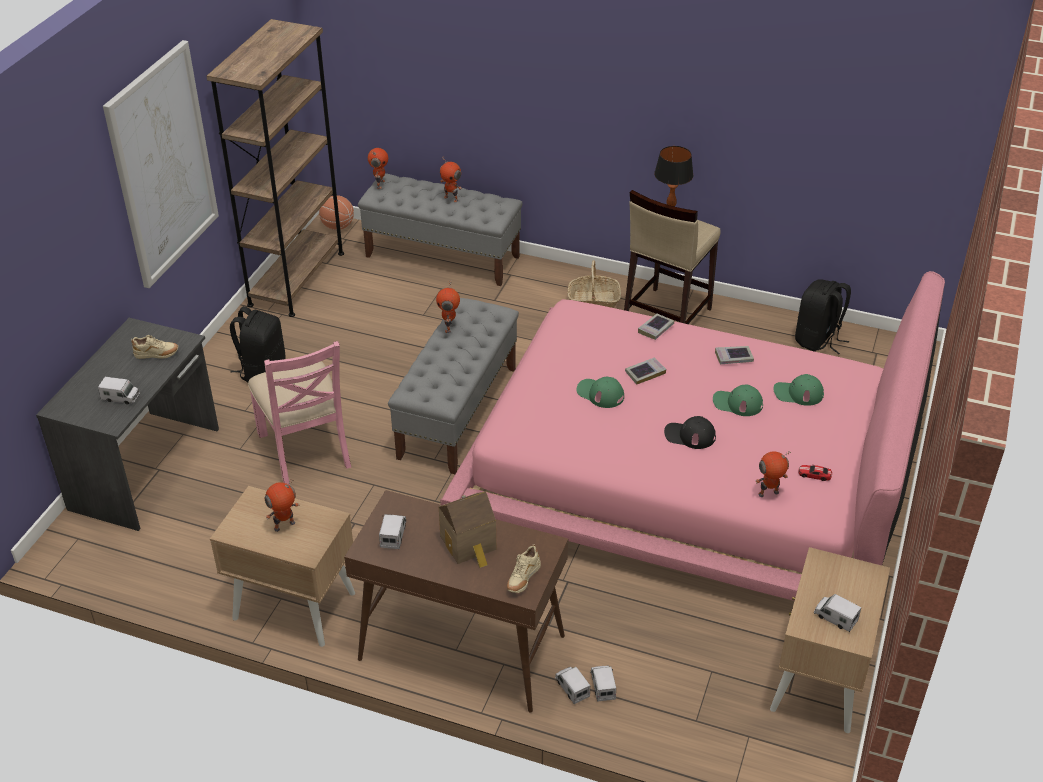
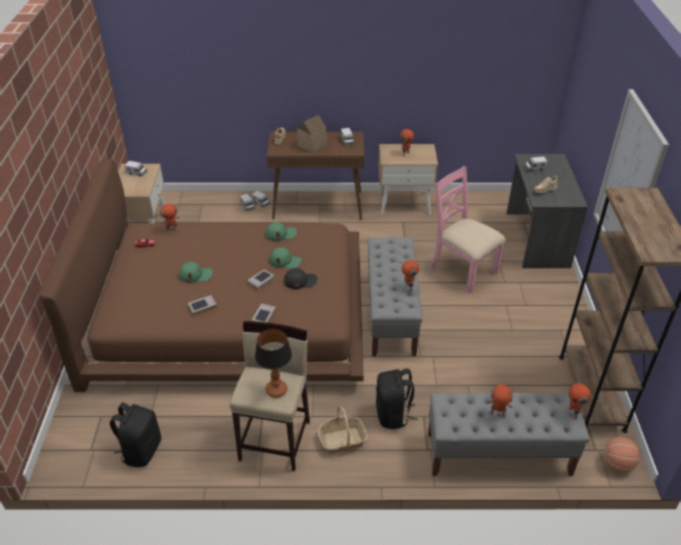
camera: 160 degrees right, 0 degrees up
black backpack [230,306,286,383] -> black backpack moved to [376,369,418,429]
pink bed [440,271,945,601] -> brown bed [39,159,364,392]
black cap [664,416,716,449] -> black cap moved to [284,268,318,289]
green cap [773,374,824,406] -> green cap moved to [265,222,297,241]

